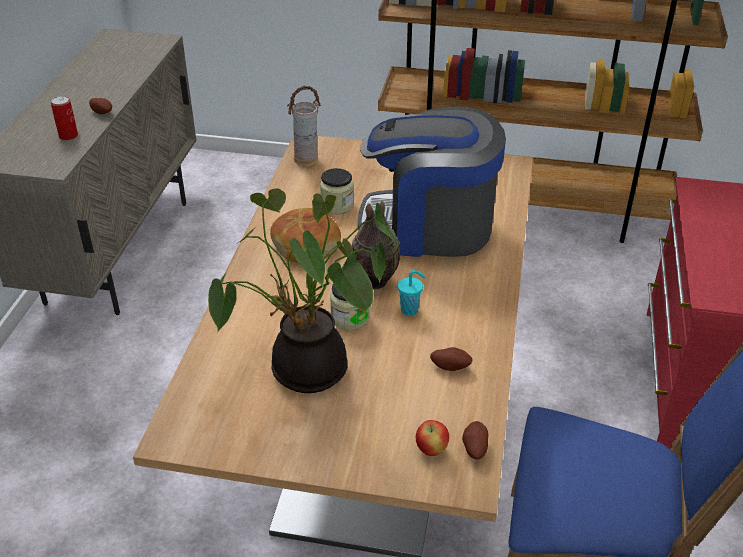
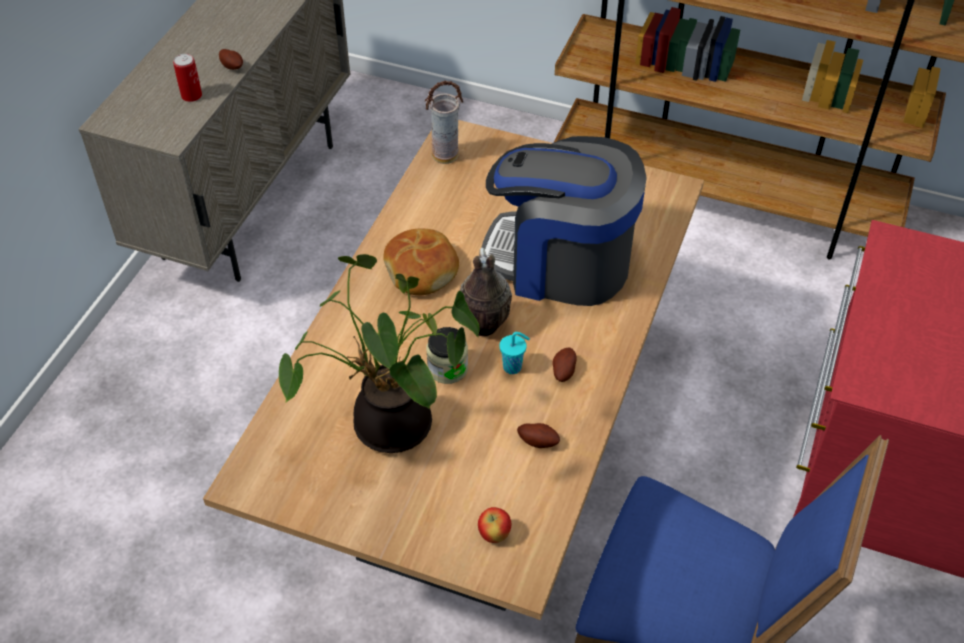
camera: 10 degrees right, 10 degrees up
jar [320,168,354,215] -> none
potato [462,421,488,460] -> potato moved to [552,347,577,382]

